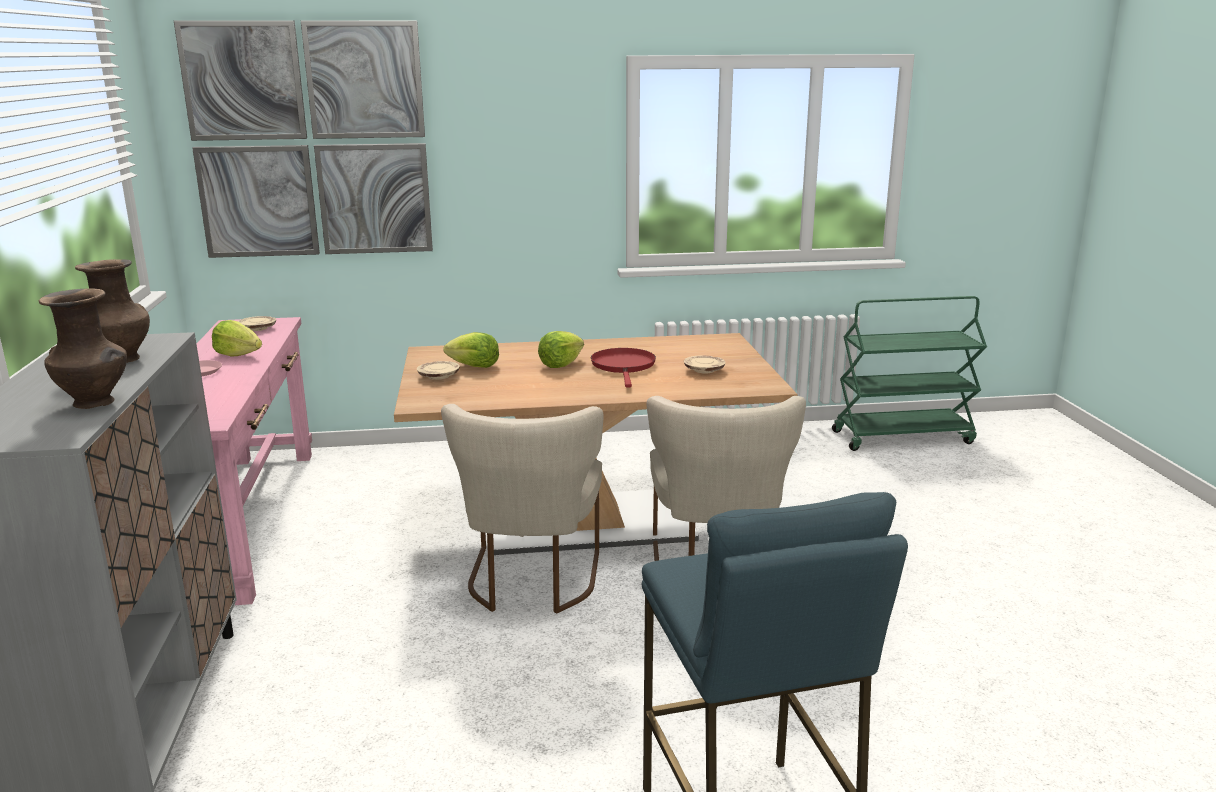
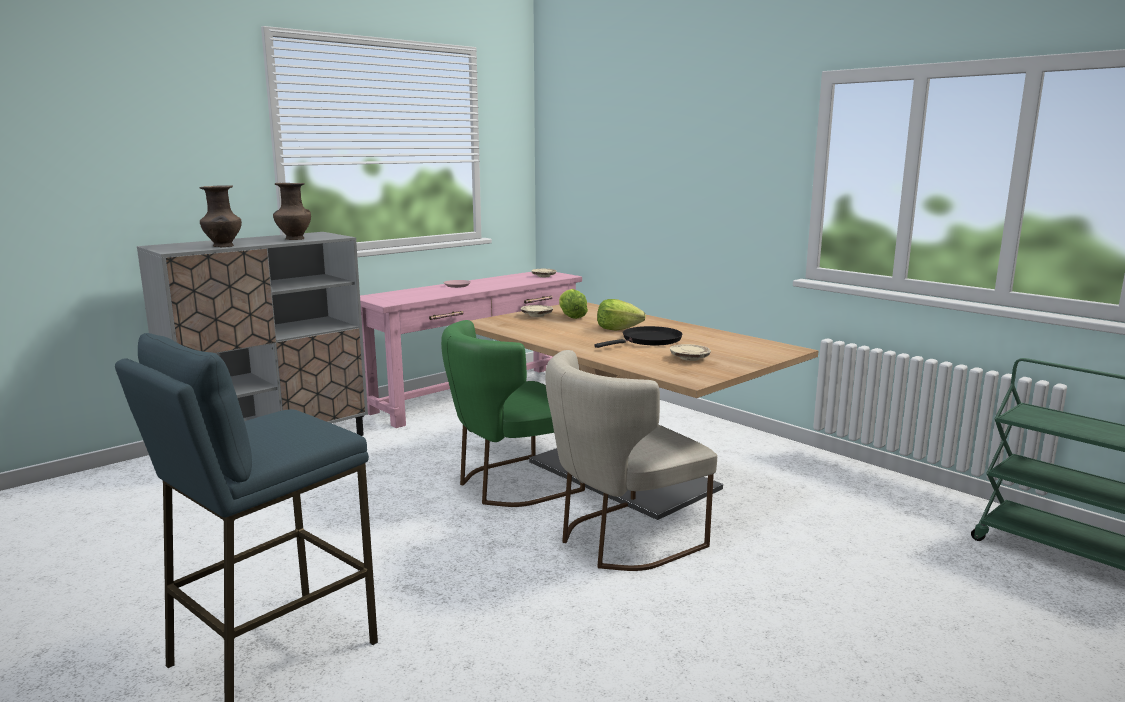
camera: 55 degrees right, 5 degrees down
picture [174,20,433,258] -> none
lettuce [212,320,262,357] -> none
beige chair [441,404,604,614] -> green chair [441,320,585,507]
red frying pan [591,348,656,387] -> black frying pan [594,326,682,348]

